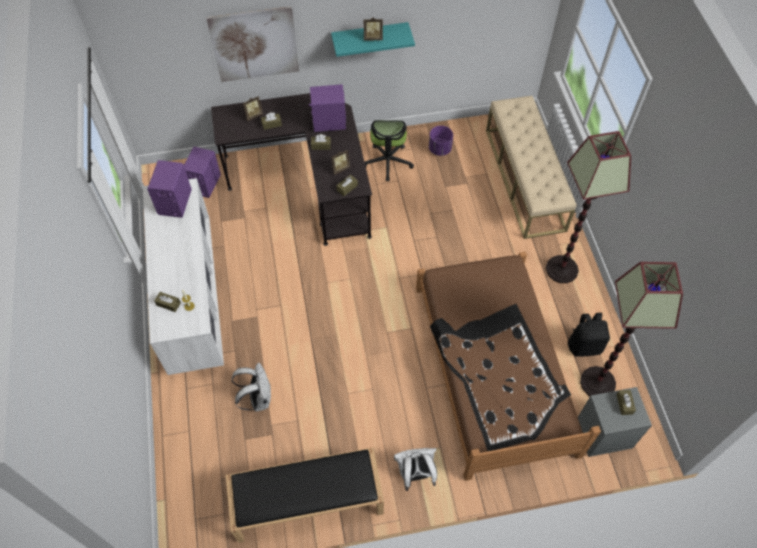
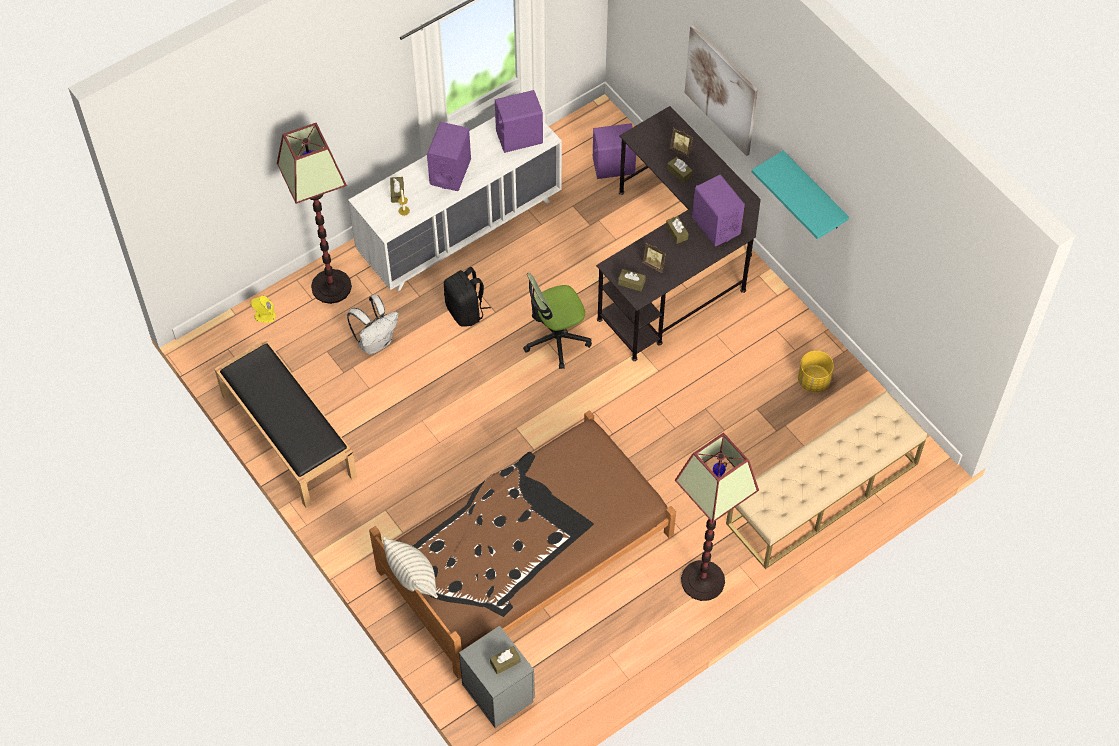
camera: 65 degrees right, 0 degrees up
picture frame [364,17,383,40] -> none
office chair [365,120,414,181] -> office chair moved to [523,273,592,369]
white backpack [394,448,437,491] -> none
purple planter [429,126,453,156] -> yellow planter [798,351,834,392]
black backpack [568,313,610,357] -> black backpack moved to [444,267,491,327]
floor lamp [580,262,683,396] -> floor lamp moved to [277,123,352,304]
none -> yellow speaker [251,296,276,323]
none -> pillow [383,537,438,598]
none -> purple speaker [427,122,471,191]

